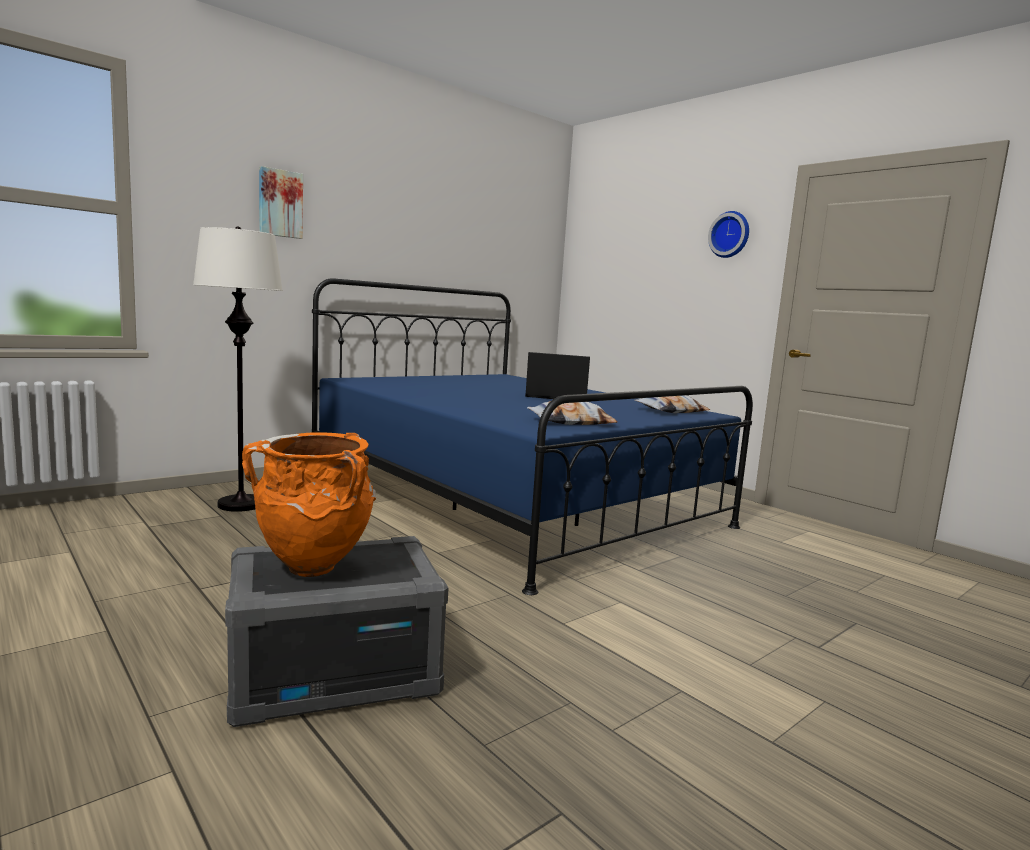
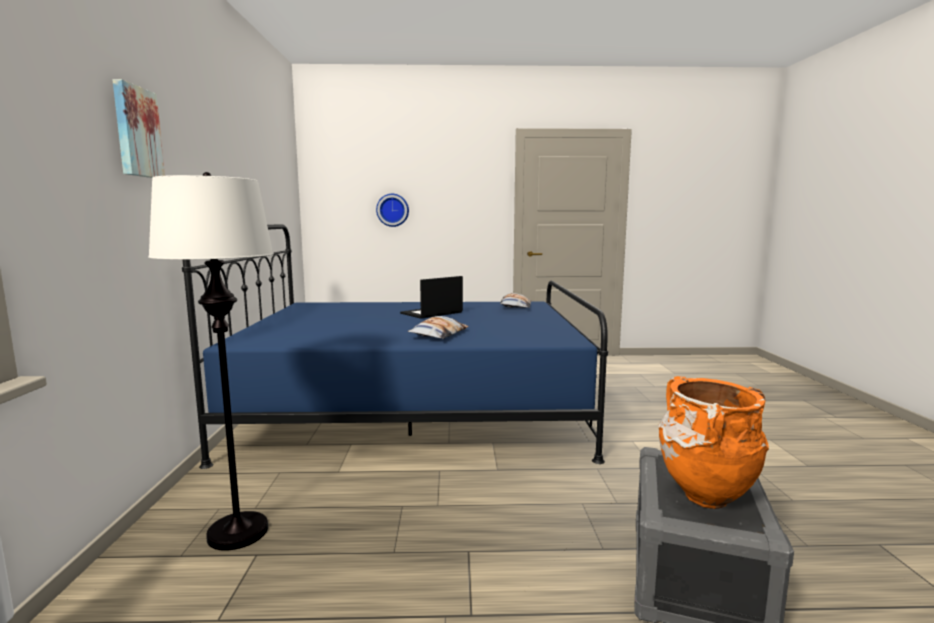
camera: 50 degrees left, 0 degrees up
pillow [527,401,618,425] -> pillow moved to [408,316,468,339]
wall clock [708,211,749,258] -> wall clock moved to [376,194,409,227]

